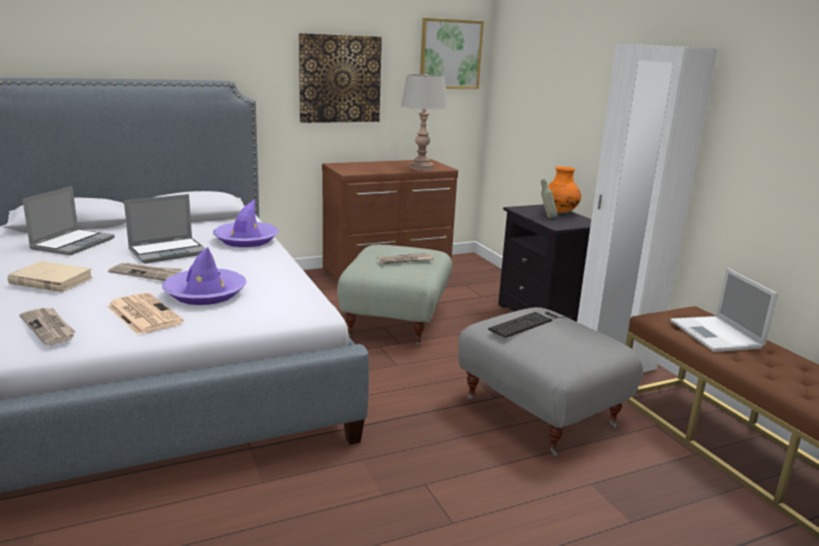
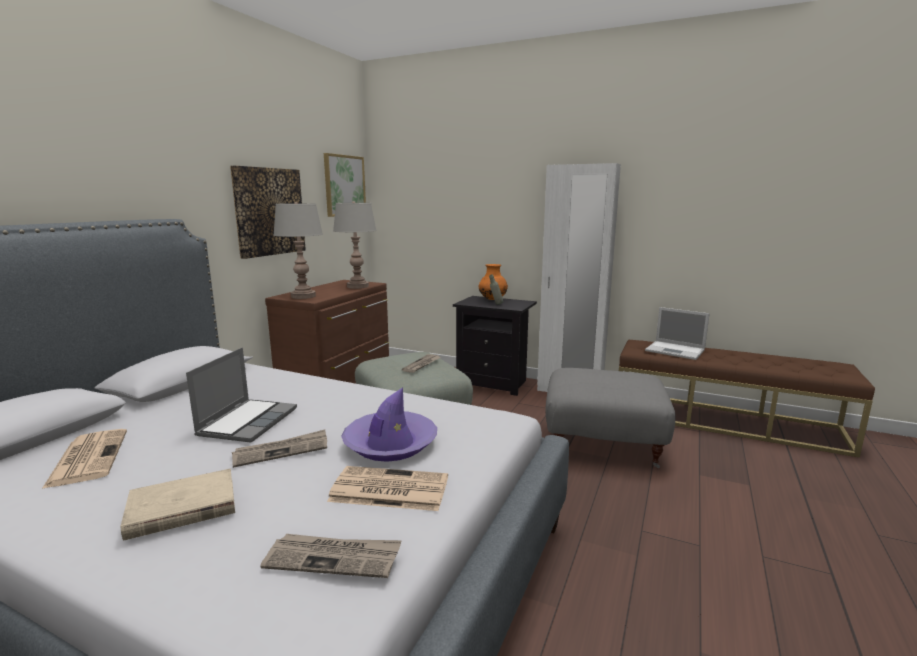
camera: 40 degrees left, 5 degrees down
laptop [22,186,115,255] -> newspaper [42,429,127,489]
purple hat [213,199,279,247] -> none
keyboard [488,312,572,338] -> none
none -> grey table lamp [273,202,323,299]

